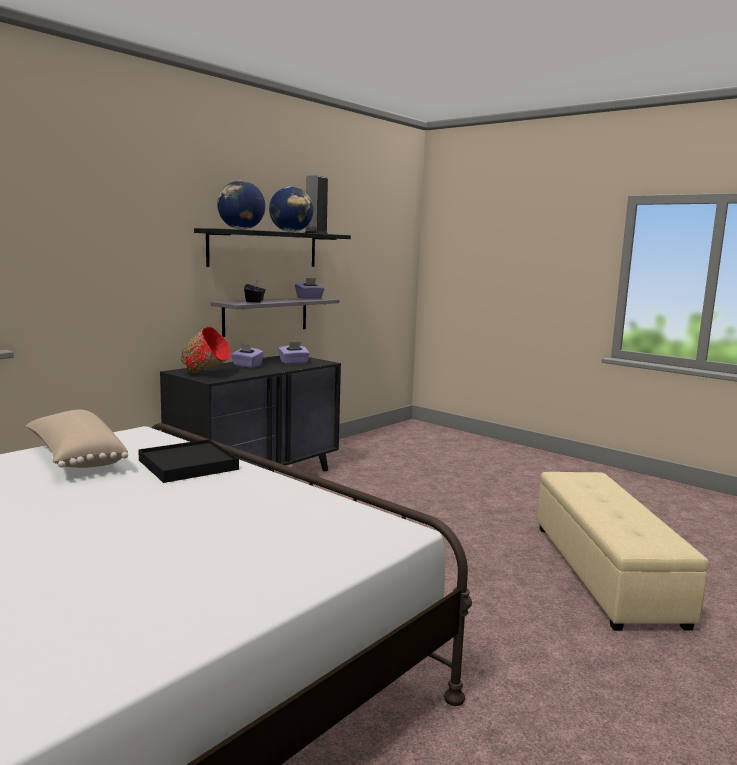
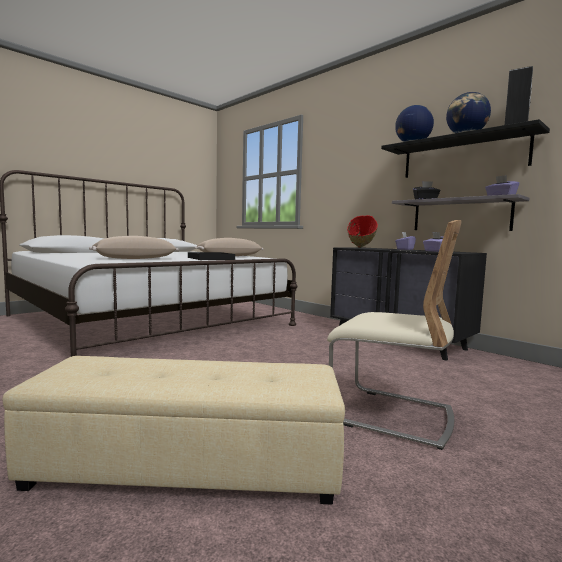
camera: 95 degrees right, 5 degrees down
none -> beige pillow [89,236,179,259]
none -> beige chair [327,220,462,450]

